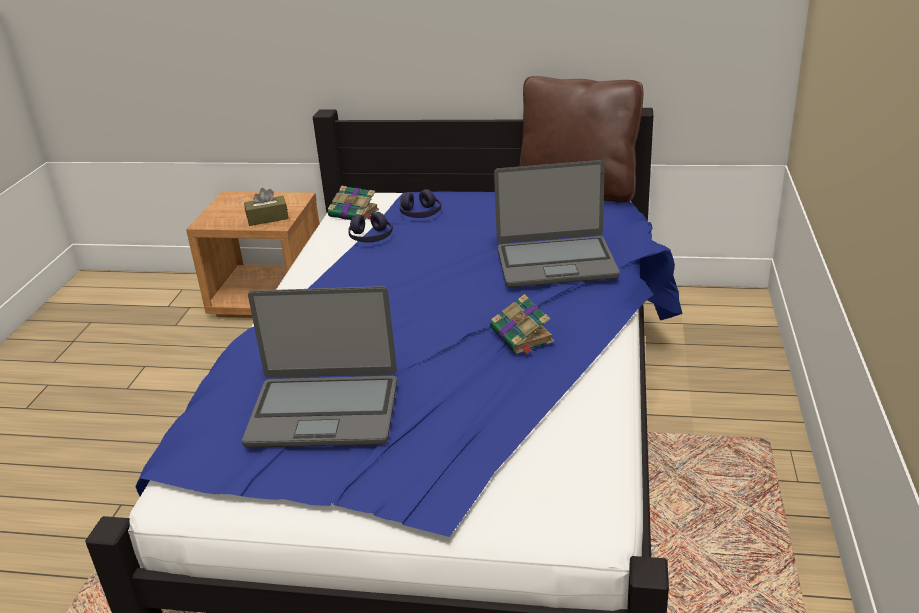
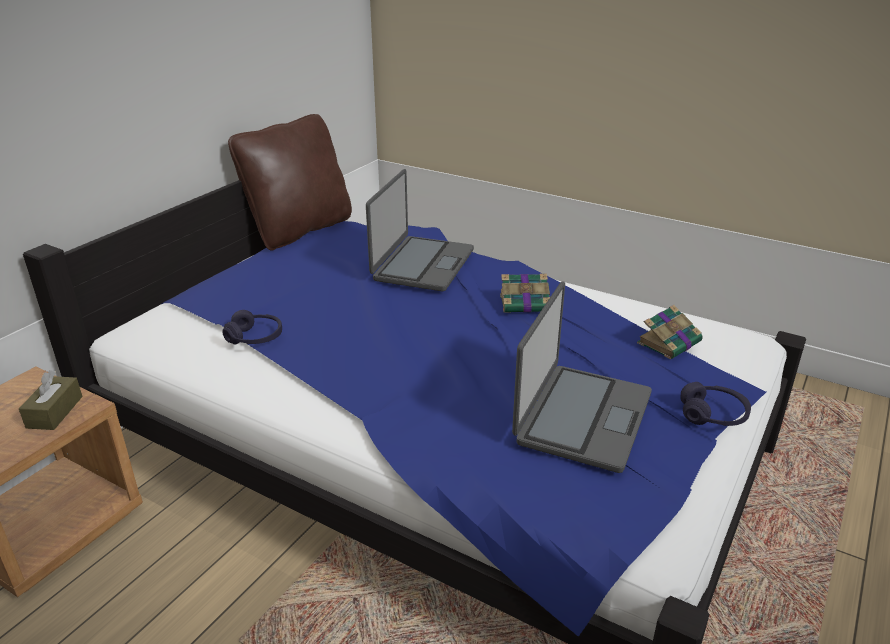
camera: 70 degrees left, 0 degrees up
book [328,186,379,220] -> book moved to [637,305,703,359]
purple headphones [399,189,442,218] -> purple headphones moved to [680,382,751,426]

